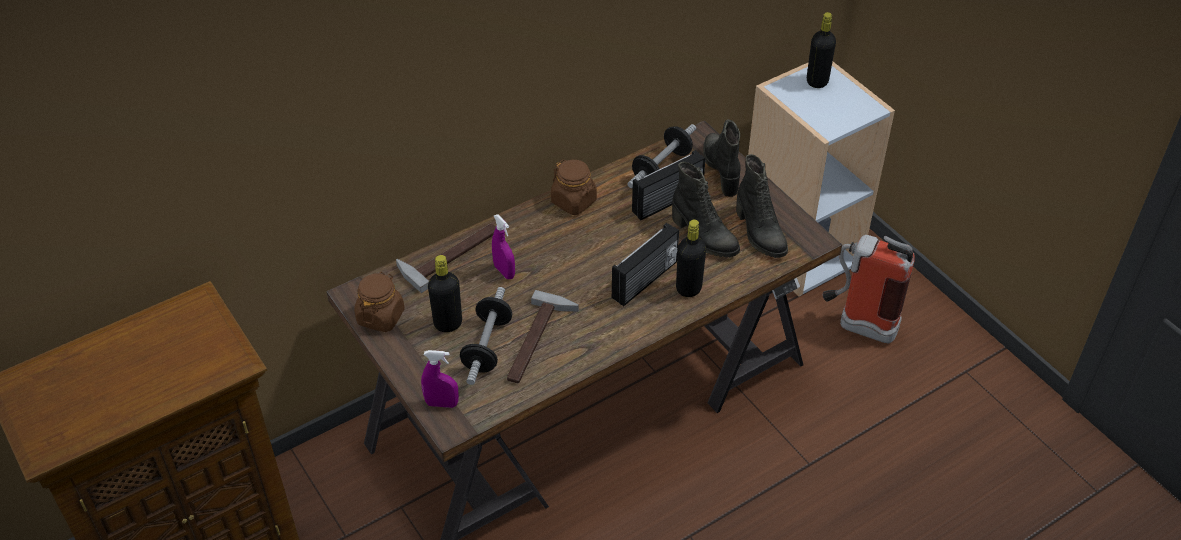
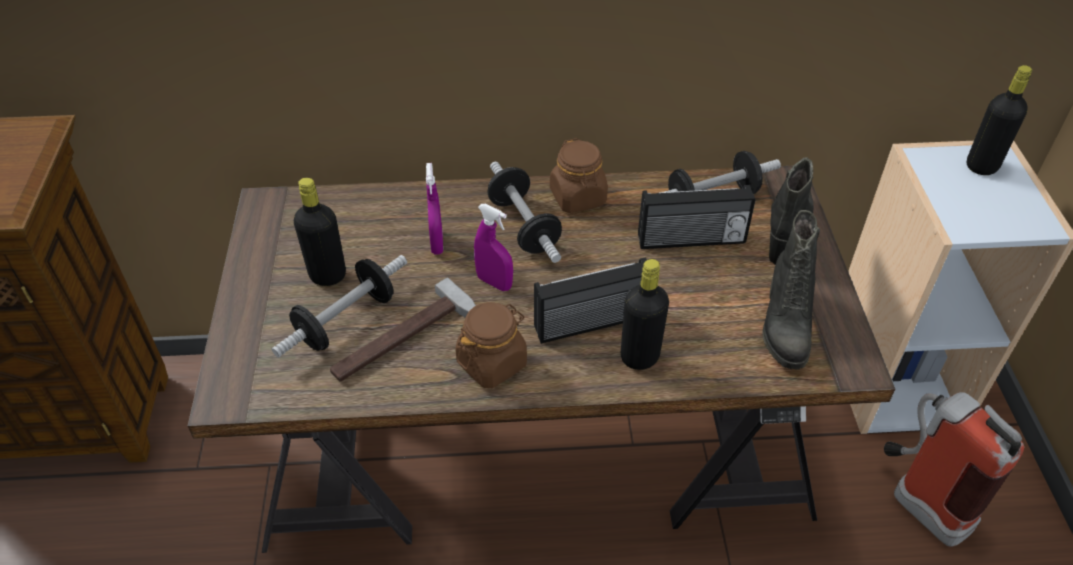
camera: 30 degrees right, 0 degrees up
brown jar [354,272,405,332] -> brown jar moved to [455,302,527,388]
hammer [396,223,496,293] -> none
purple spray bottle [421,350,459,408] -> purple spray bottle moved to [474,204,513,291]
black boot [672,162,740,257] -> none
none -> dumbbell [487,161,562,263]

